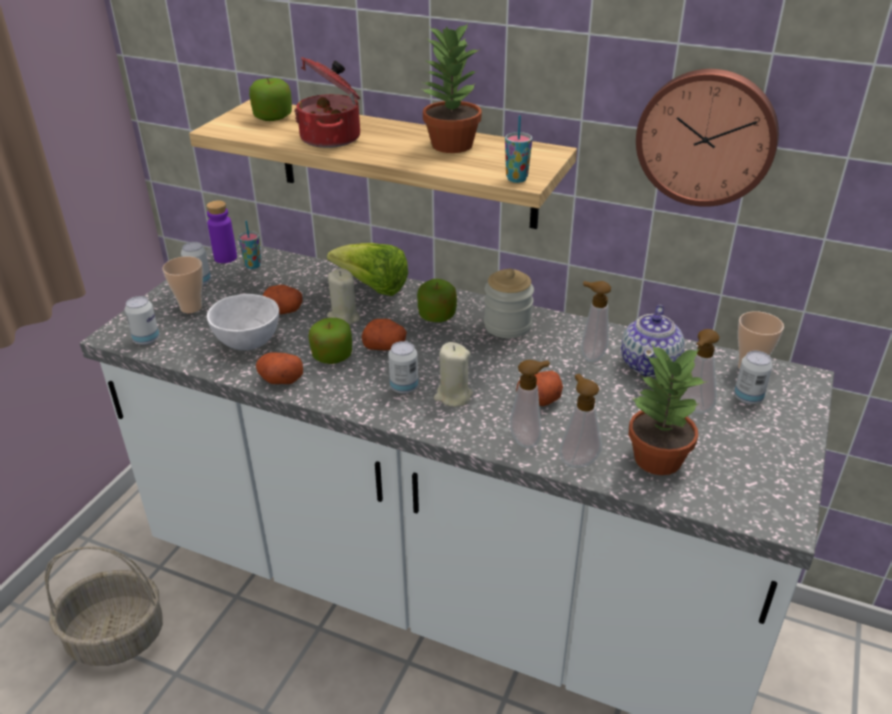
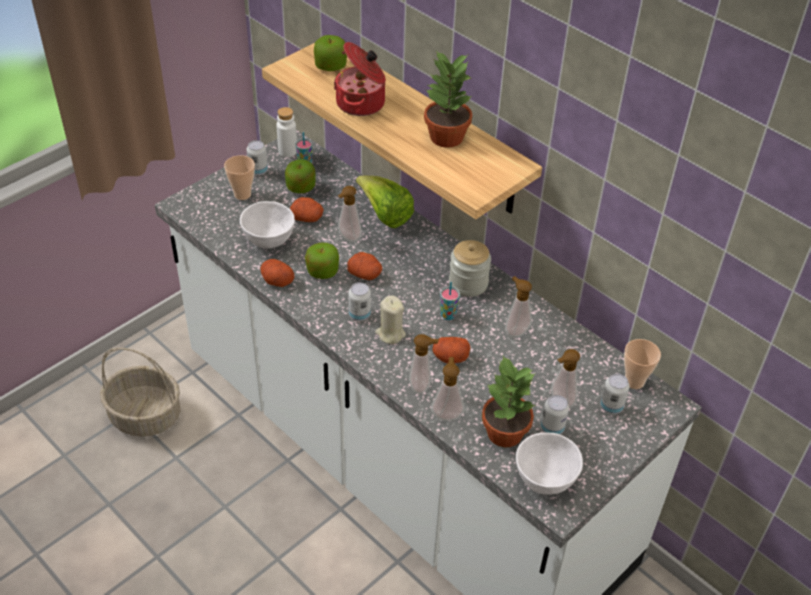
camera: 20 degrees right, 10 degrees up
can [125,296,159,345] -> can moved to [541,395,569,435]
purple bottle [206,201,237,263] -> white bottle [276,107,297,157]
beige candle [327,268,360,326] -> soap dispenser [338,186,362,242]
apple [417,279,457,322] -> apple moved to [285,159,316,193]
cup [505,115,533,183] -> cup moved to [440,282,460,320]
teapot [621,305,684,377] -> none
wall clock [636,69,779,207] -> none
none -> white bowl [516,433,583,495]

